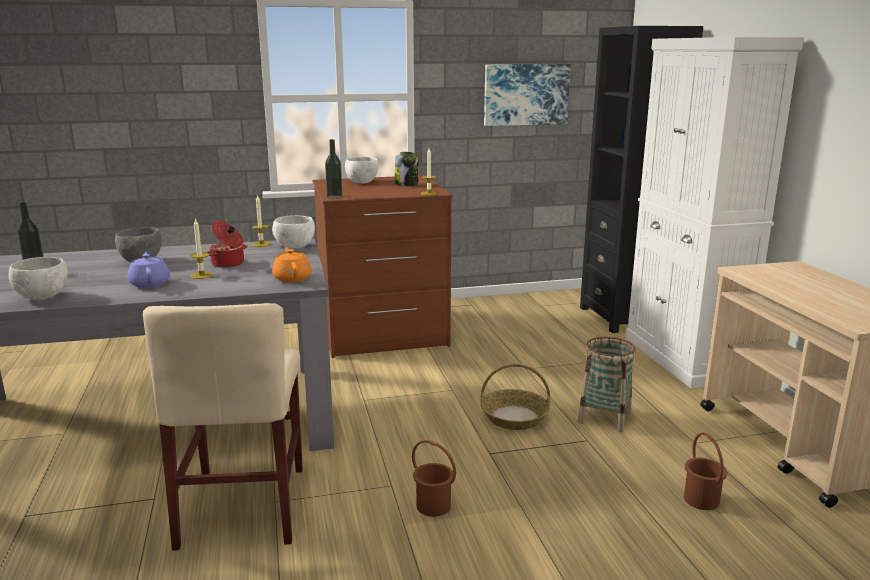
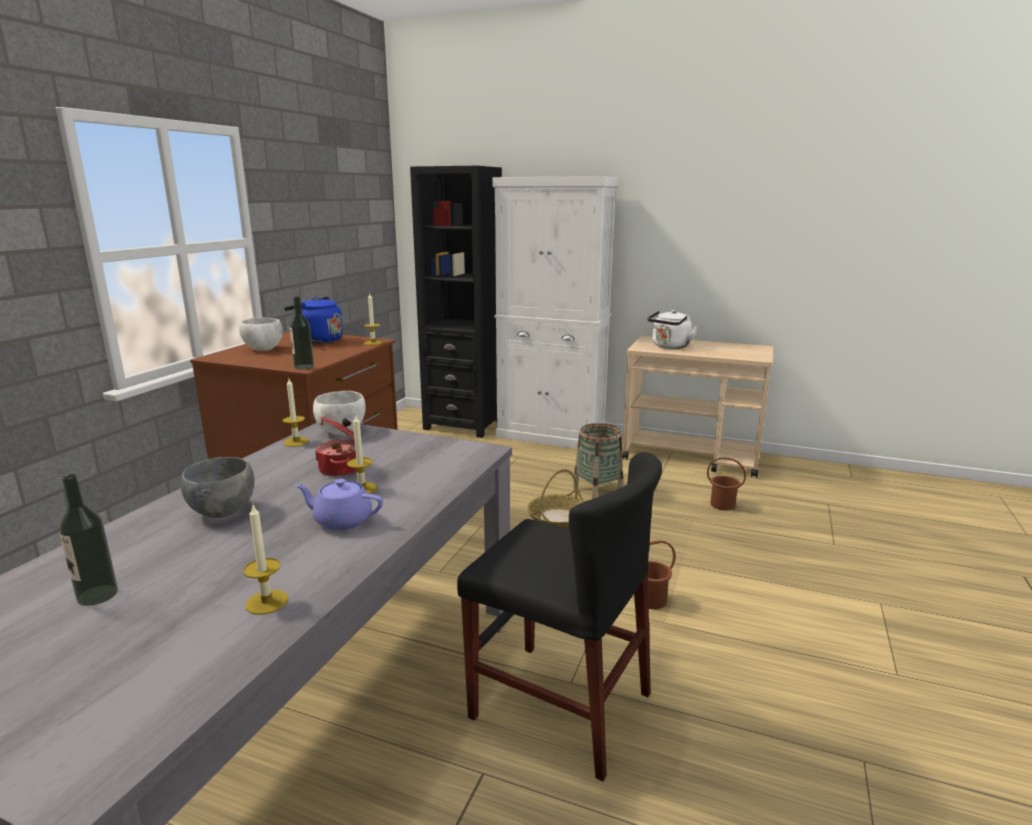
camera: 55 degrees left, 0 degrees up
white bowl [9,257,68,300] -> candle [243,503,288,615]
beige chair [143,303,303,551] -> black chair [457,452,662,781]
orange teapot [272,248,312,282] -> none
jar [395,152,419,186] -> blue kettle [284,297,343,344]
picture [484,64,571,126] -> none
none -> white kettle [647,310,698,349]

